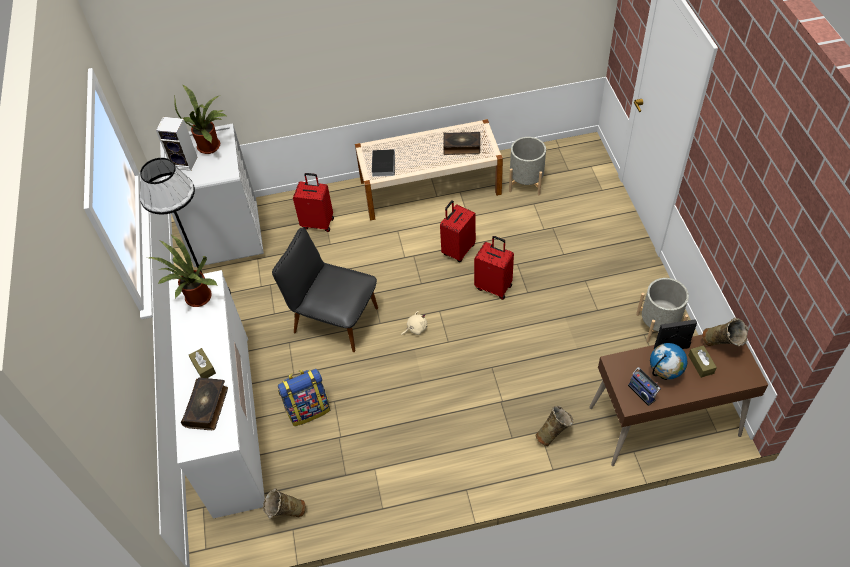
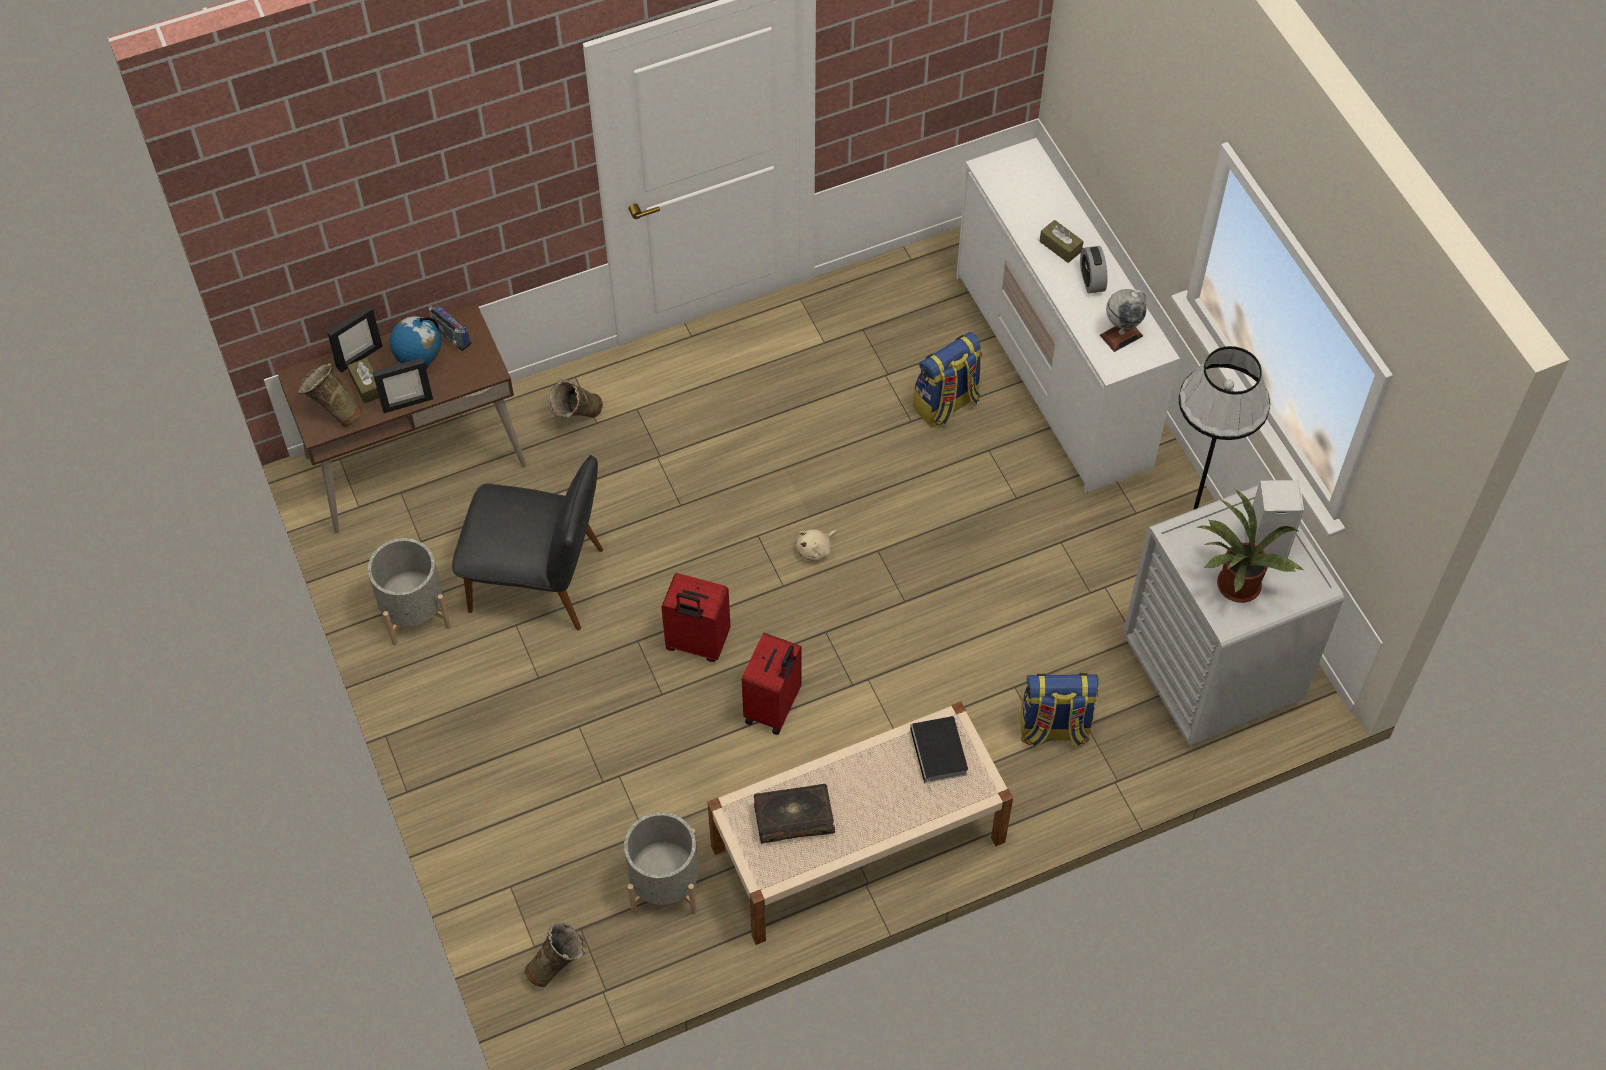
camera: 165 degrees right, 5 degrees up
potted plant [149,234,218,307] -> globe [1100,289,1146,352]
book [181,377,228,430] -> none
beige vase [263,488,306,519] -> beige vase moved to [525,922,586,987]
black chair [272,227,378,352] -> black chair moved to [452,455,603,631]
red suitcase [293,173,334,232] -> backpack [1020,673,1099,748]
none -> picture frame [327,305,383,373]
none -> alarm clock [1080,246,1107,293]

